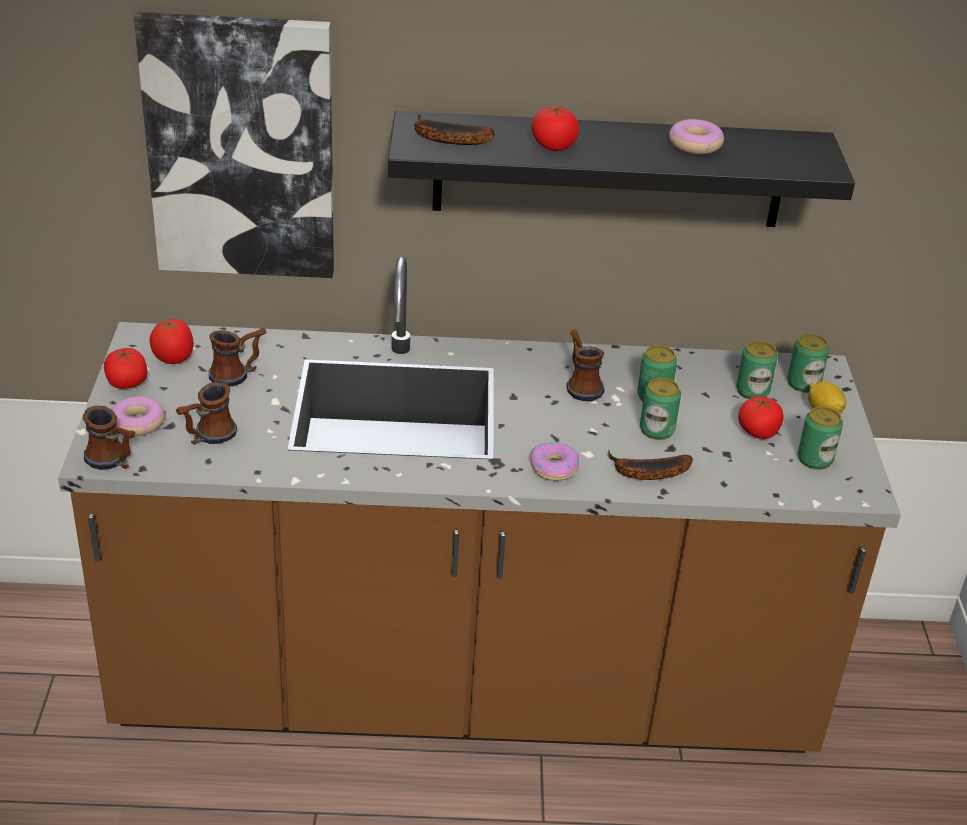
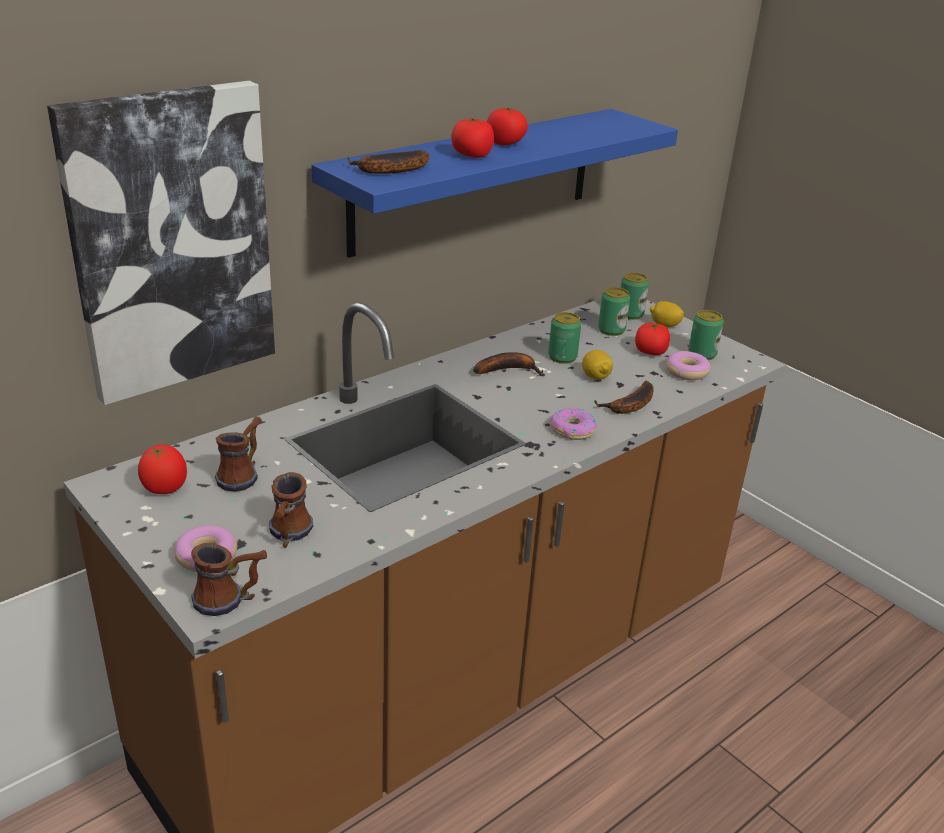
camera: 40 degrees left, 5 degrees down
tomato [104,348,148,389] -> tomato moved to [487,108,528,146]
black shelf [388,111,855,227] -> blue shelf [312,109,678,258]
mug [566,329,605,401] -> banana [473,352,543,375]
can [640,378,681,440] -> lemon [582,350,613,380]
donut [669,119,724,154] -> donut moved to [666,351,711,380]

